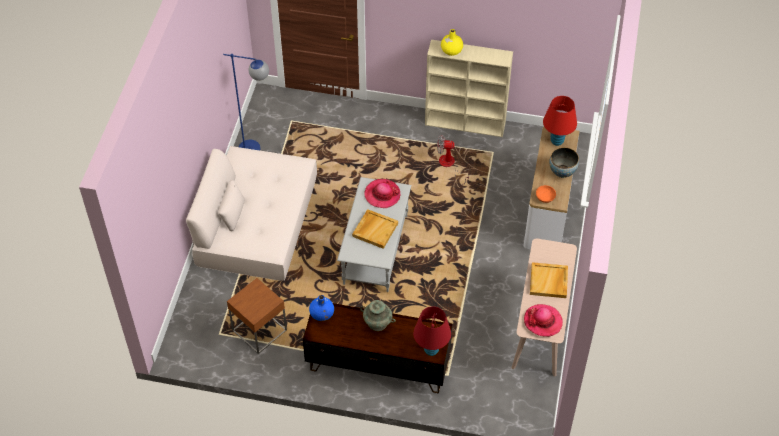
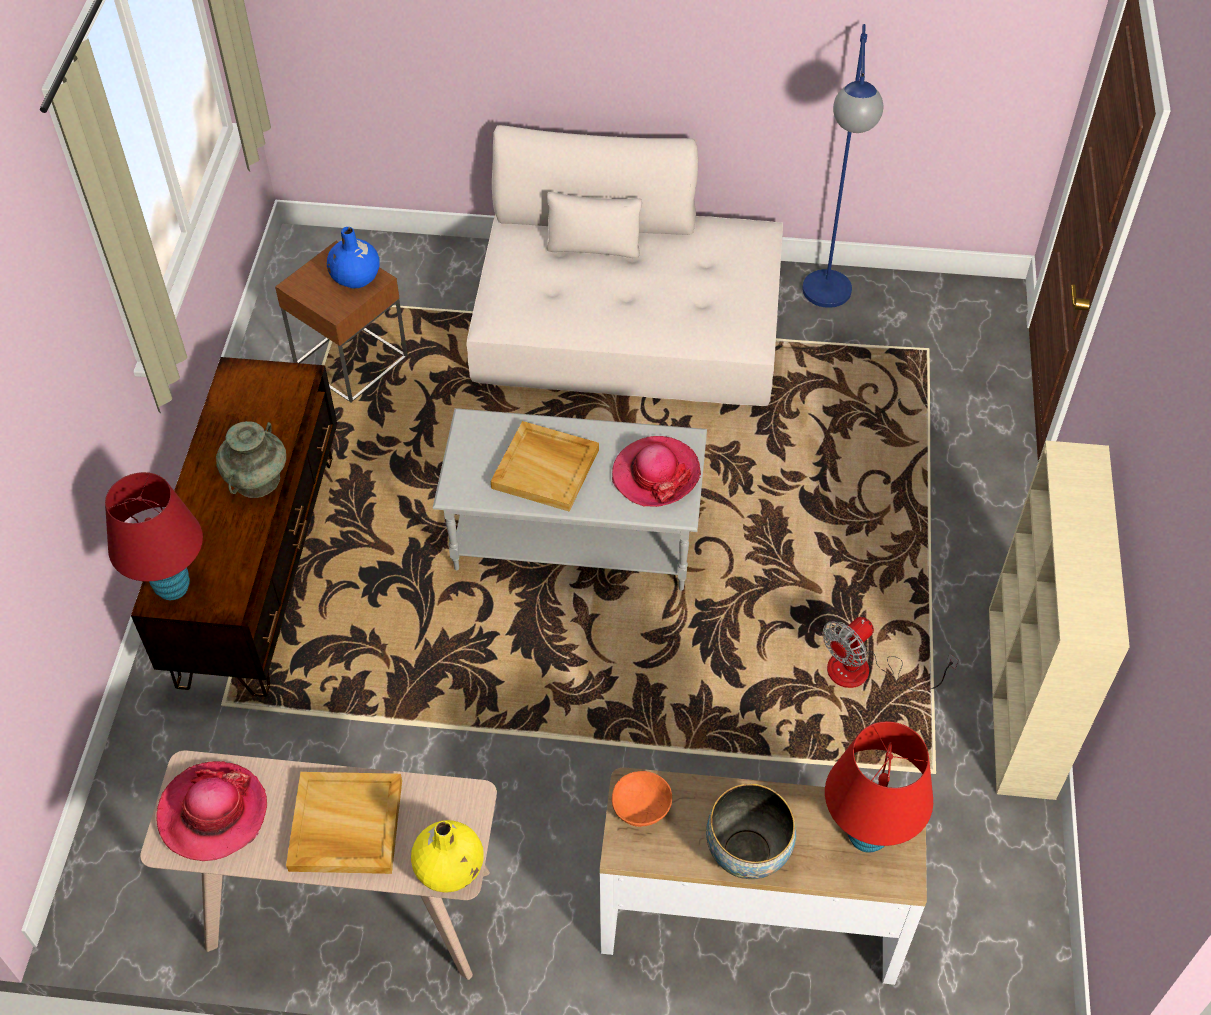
camera: 85 degrees right, 0 degrees up
blue vase [309,295,334,321] -> blue vase moved to [327,227,380,288]
fan [437,134,469,184] -> fan turned 135 degrees counterclockwise [822,617,958,691]
yellow vase [441,29,463,56] -> yellow vase moved to [411,820,484,893]

